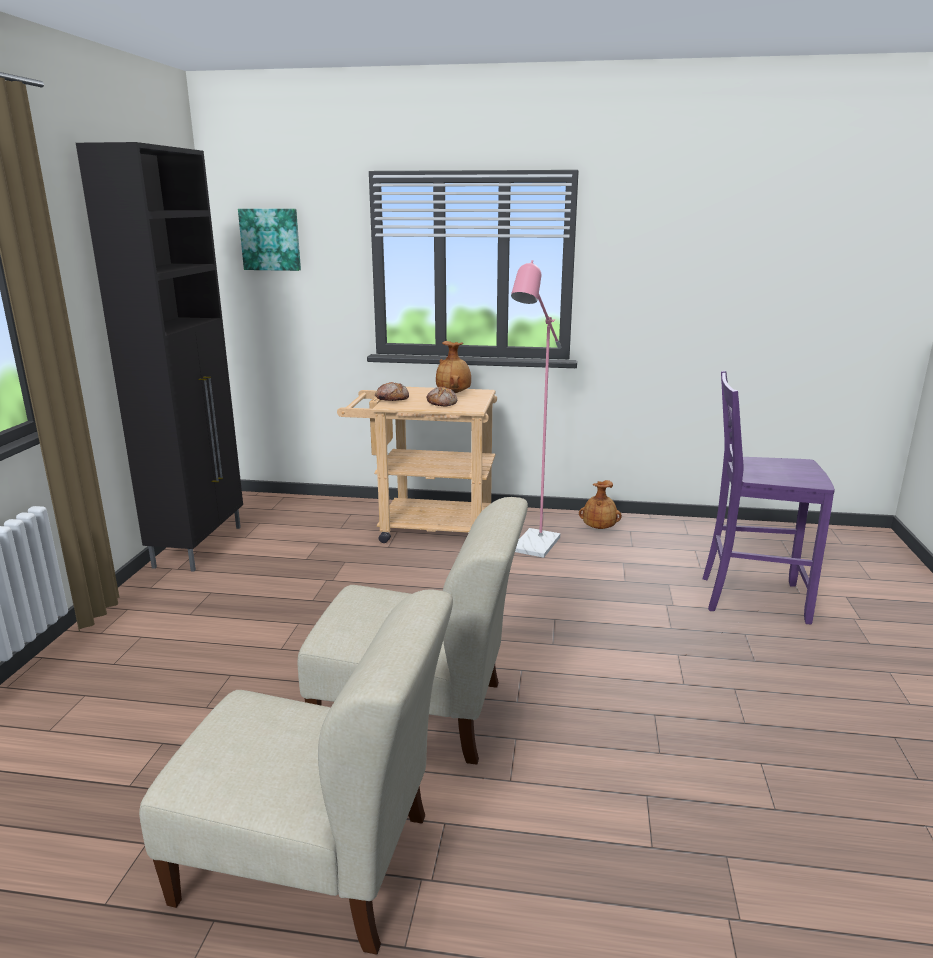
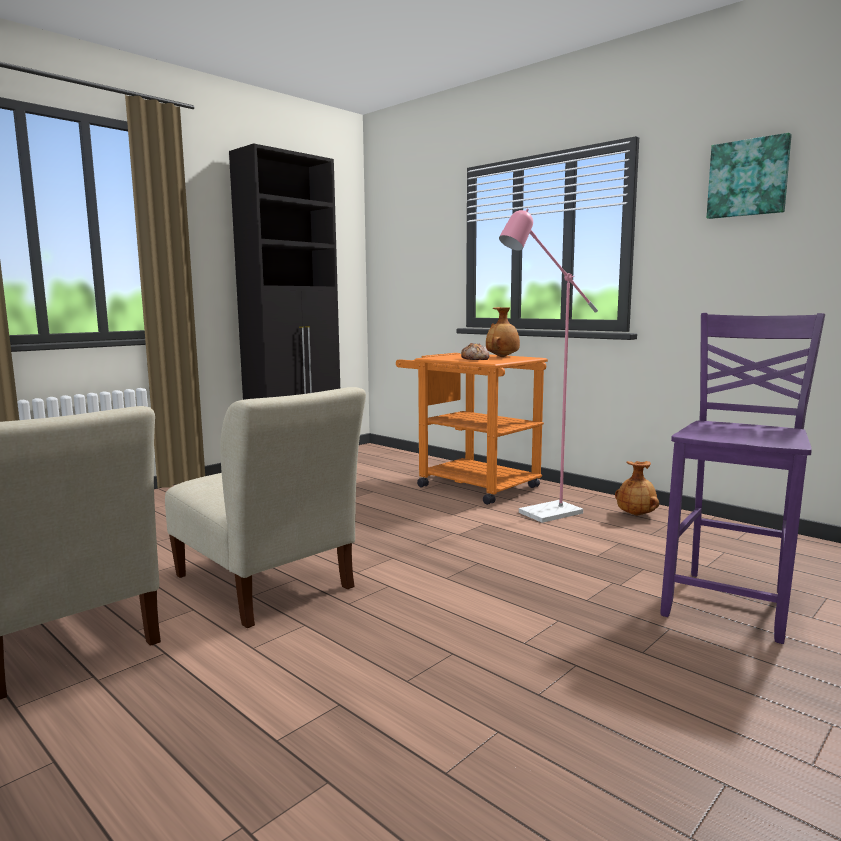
camera: 35 degrees right, 10 degrees down
picture [238,209,301,271] -> picture moved to [707,133,792,219]
beige cart [337,387,497,543] -> orange cart [396,353,548,505]
bread [375,382,409,401] -> none
purple chair [703,371,835,624] -> purple chair turned 75 degrees clockwise [660,313,825,644]

